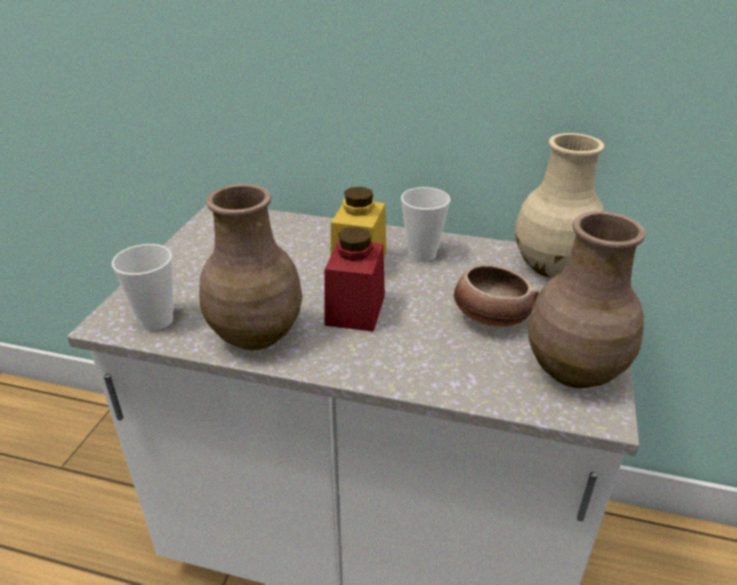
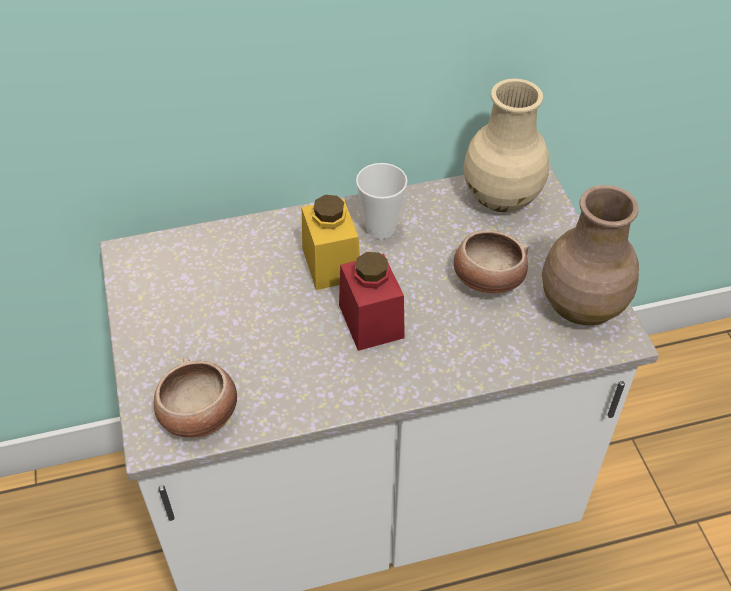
camera: 30 degrees left, 15 degrees up
cup [112,244,174,331] -> bowl [154,358,237,438]
brown vase [199,184,303,350] -> none

